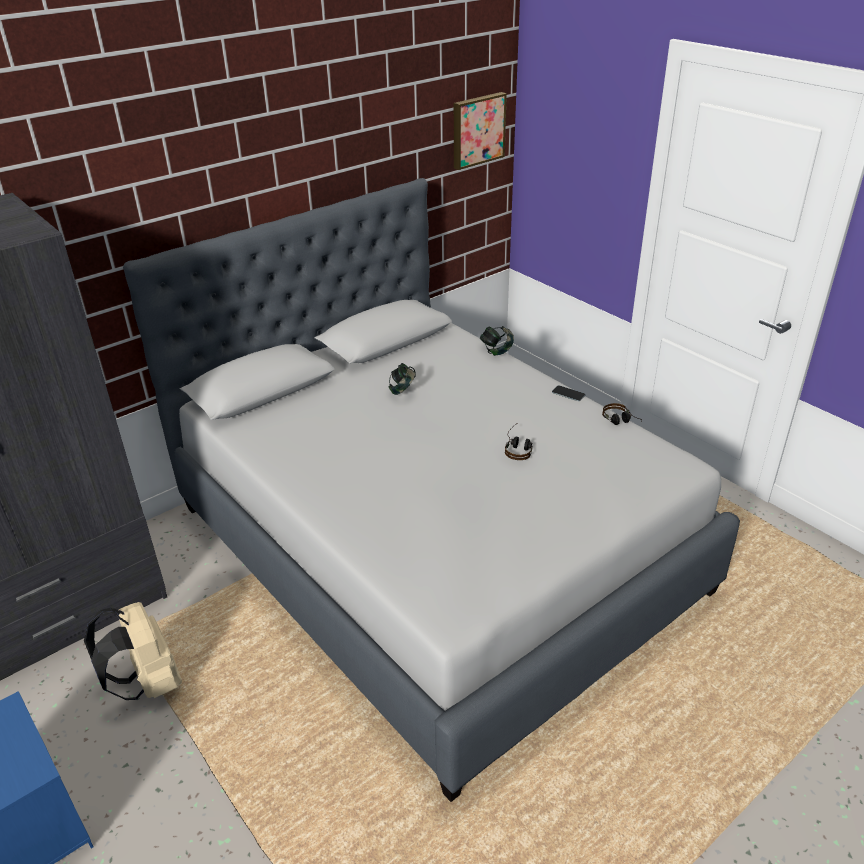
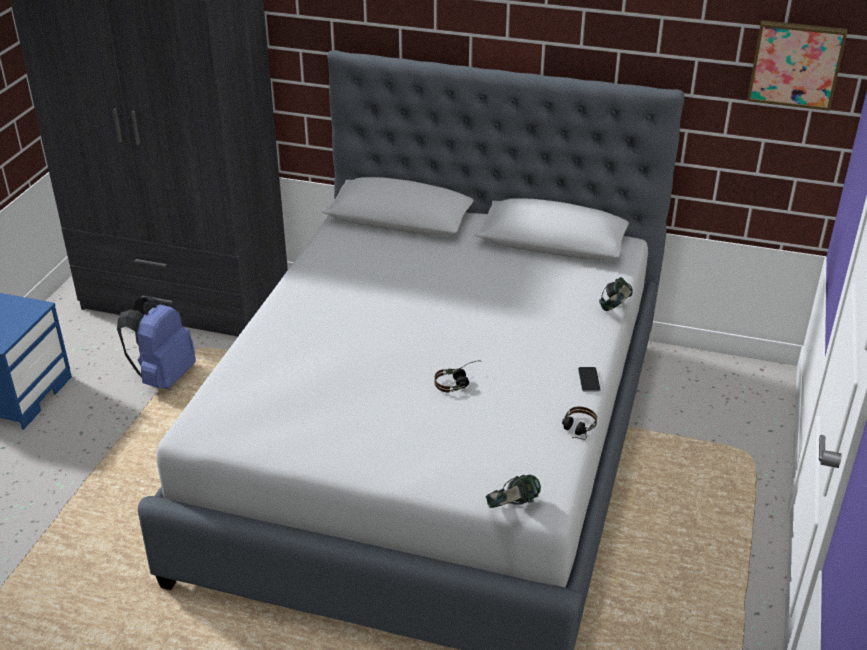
camera: 55 degrees right, 0 degrees up
beige backpack [84,602,182,700] -> blue backpack [117,296,196,389]
headphones [389,363,416,395] -> headphones moved to [486,475,541,508]

